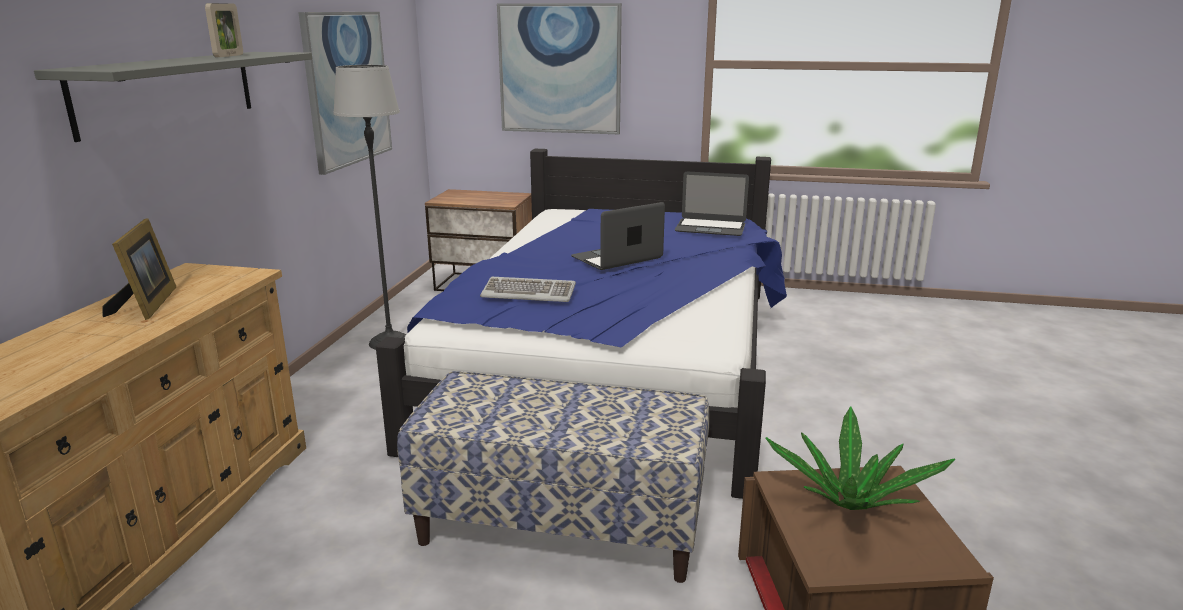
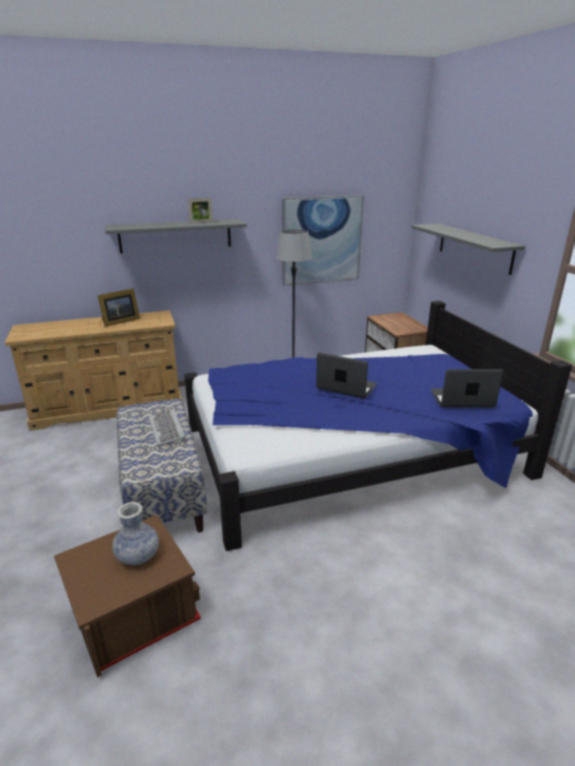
camera: 60 degrees right, 5 degrees up
keyboard [480,277,576,302] -> keyboard moved to [149,409,186,446]
picture [497,3,622,134] -> grey shelf [411,224,525,275]
laptop [675,172,749,236] -> laptop turned 105 degrees clockwise [431,369,503,407]
potted plant [766,406,955,510] -> vase [112,502,159,565]

